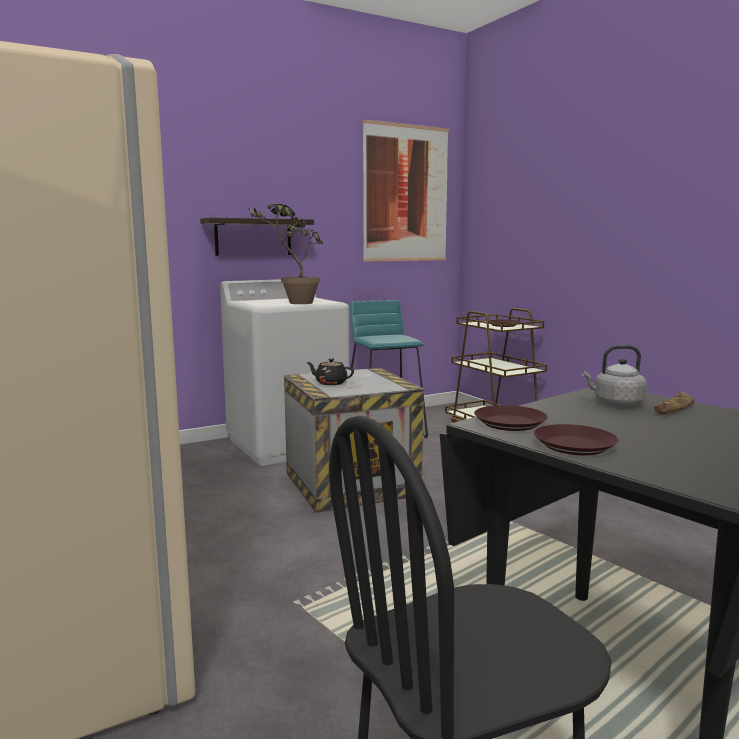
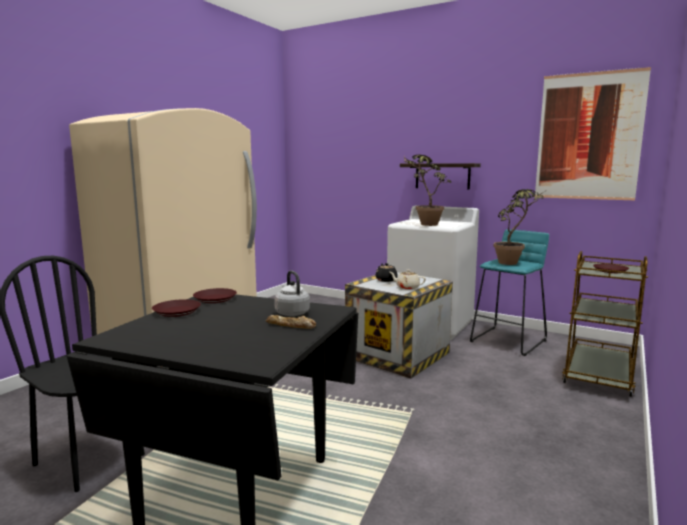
camera: 60 degrees right, 0 degrees up
none -> beige teapot [390,270,426,290]
none -> potted plant [494,189,545,265]

